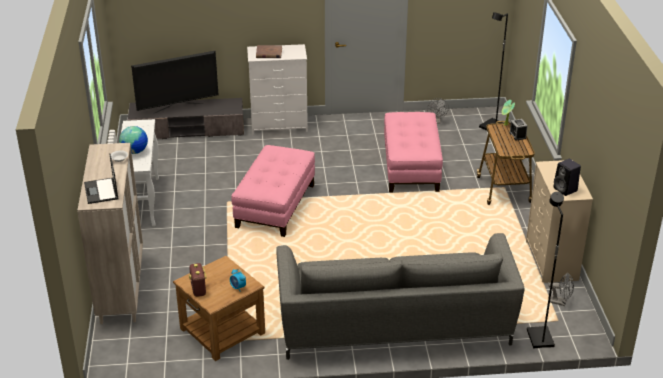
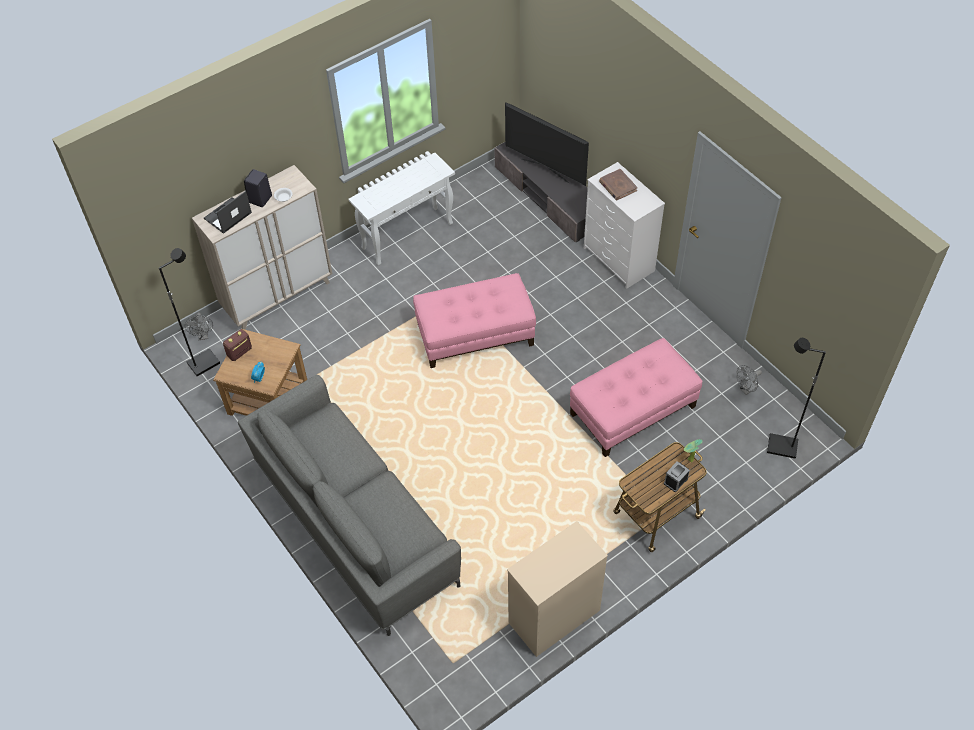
camera: 60 degrees right, 20 degrees up
globe [119,126,148,154] -> none
black floor lamp [527,192,564,348] -> black floor lamp moved to [159,248,220,376]
grey fan [548,273,574,306] -> grey fan moved to [185,313,213,340]
black speaker [553,159,581,196] -> black speaker moved to [244,169,272,207]

